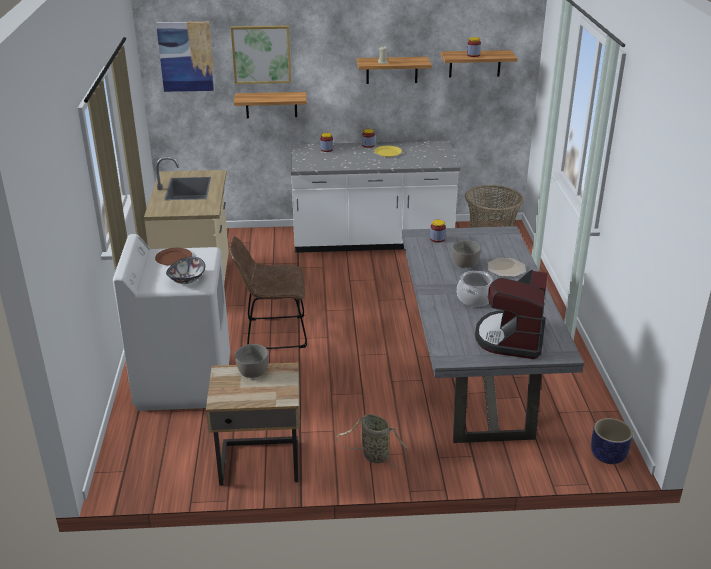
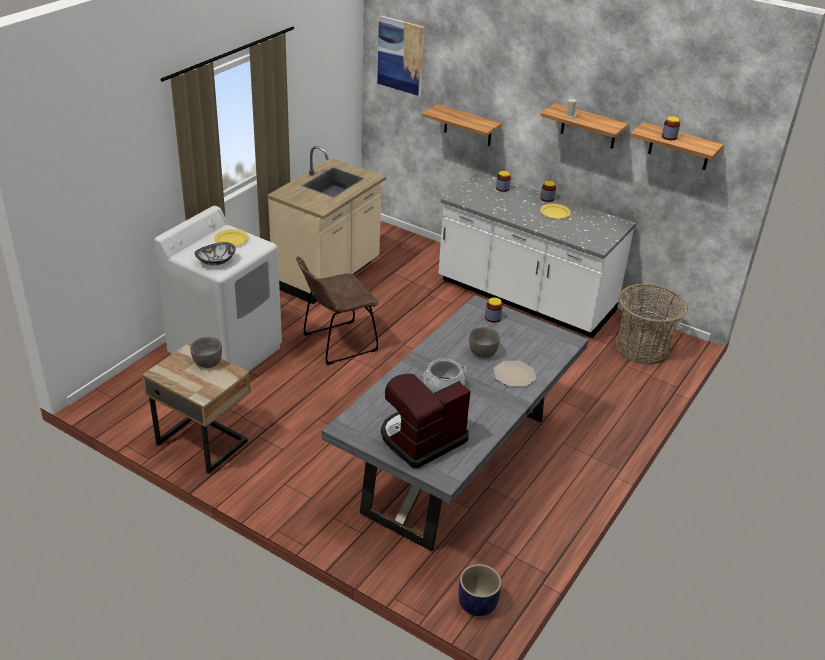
camera: 35 degrees right, 5 degrees up
brown plate [155,248,192,266] -> yellow plate [214,229,249,246]
brown chair [229,236,307,349] -> brown chair turned 60 degrees counterclockwise [296,256,378,365]
picture [231,25,291,84] -> none
basket [337,414,407,467] -> none

